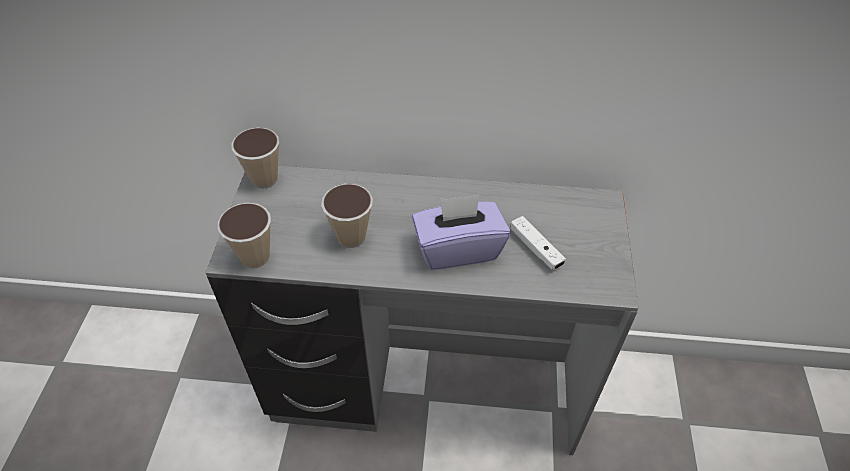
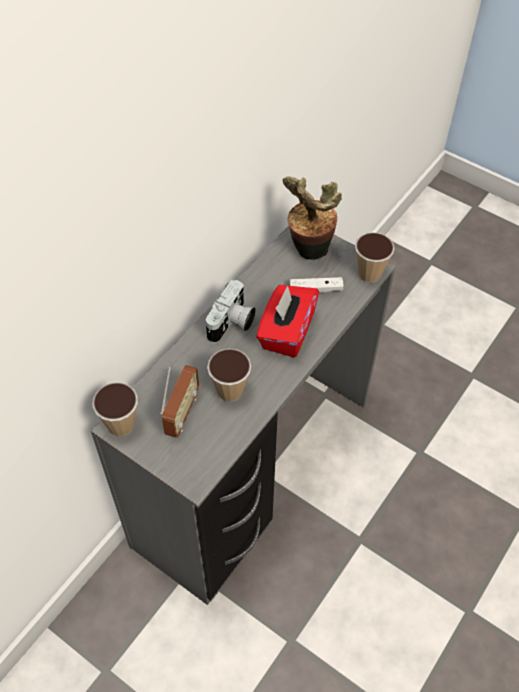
camera: 60 degrees left, 5 degrees up
cup [218,203,271,269] -> cup moved to [355,232,395,283]
purple tissue box [412,195,510,270] -> red tissue box [256,285,319,357]
none -> radio [160,365,199,438]
none -> camera [206,280,256,343]
none -> potted plant [282,176,342,260]

